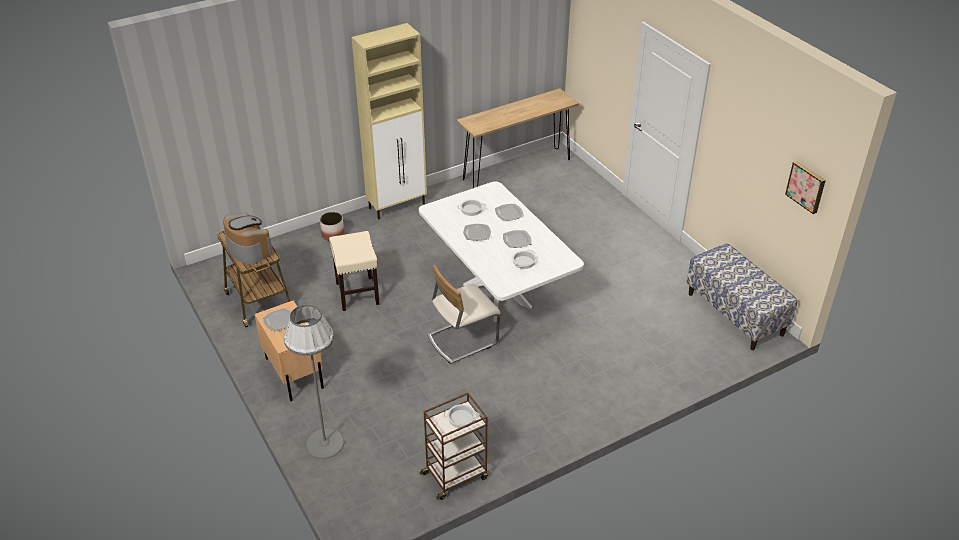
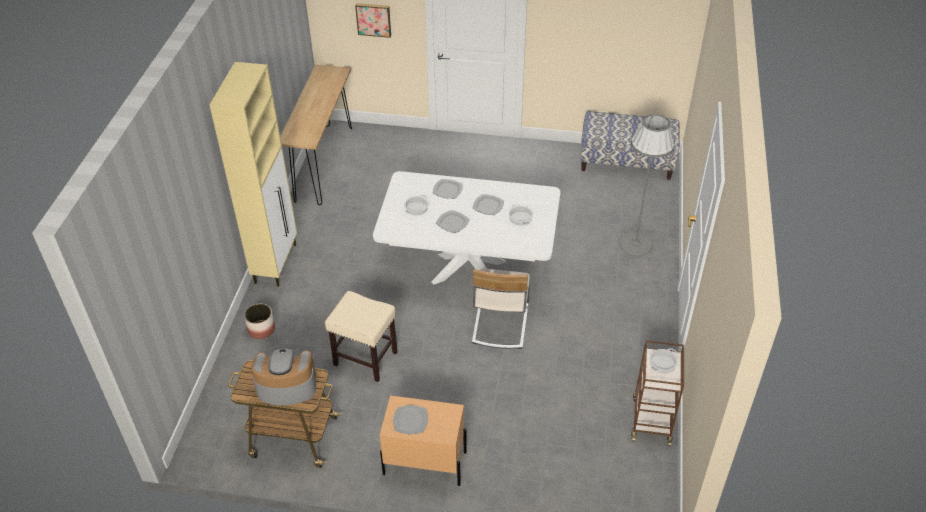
camera: 50 degrees left, 5 degrees up
grey floor lamp [284,304,344,459] -> grey floor lamp moved to [619,114,675,256]
picture [785,161,826,214] -> picture moved to [355,3,391,38]

